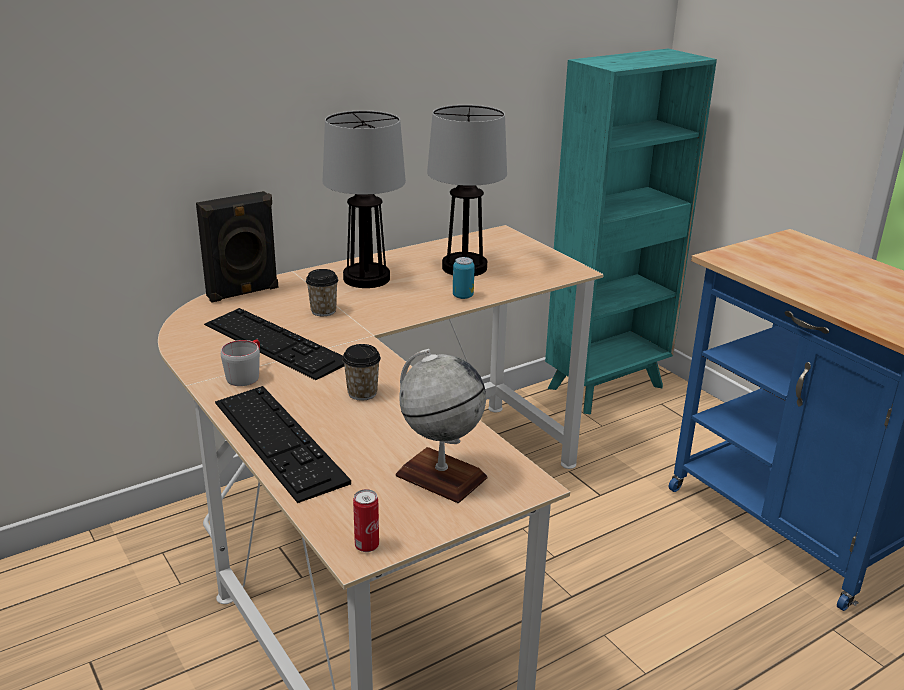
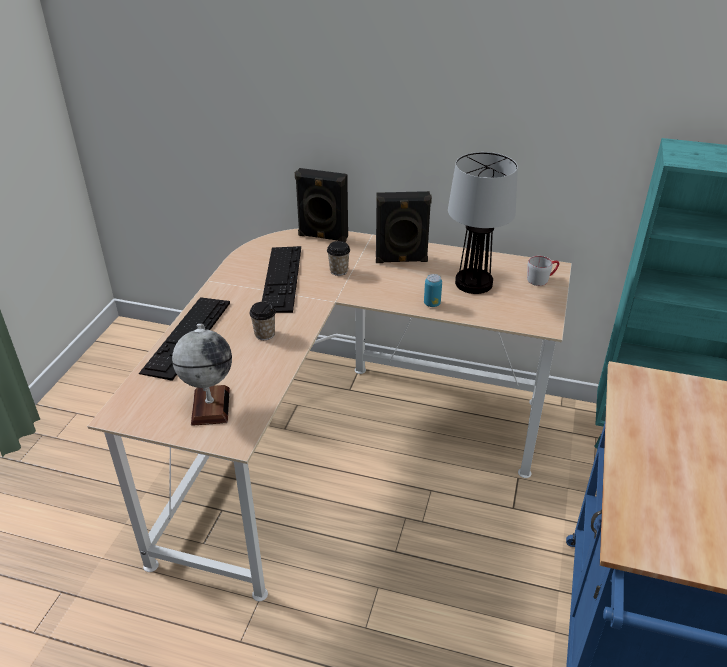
camera: 50 degrees right, 10 degrees up
grey mug [221,339,260,386] -> grey mug moved to [527,256,559,286]
table lamp [323,110,406,288] -> black speaker [376,191,432,263]
can [353,489,379,552] -> none

